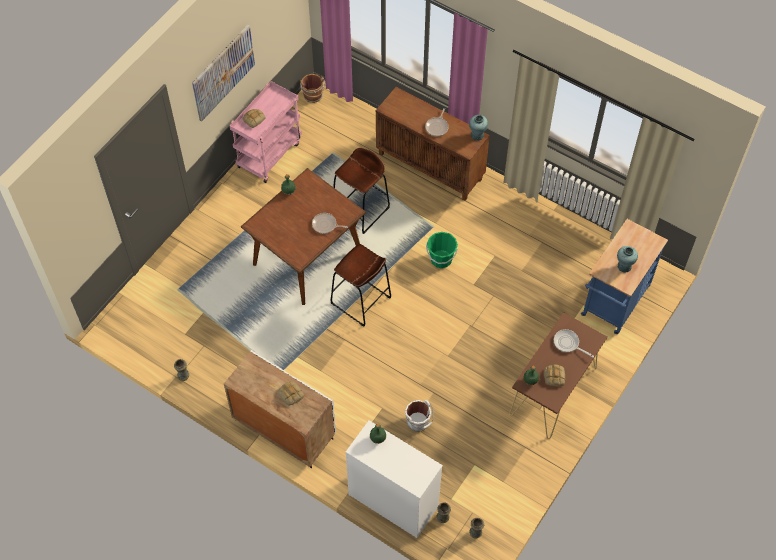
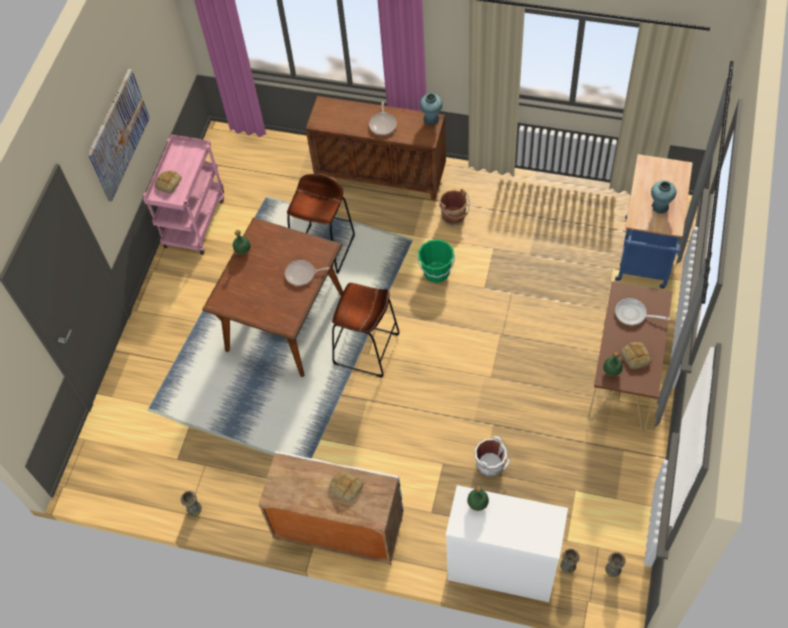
camera: 15 degrees left, 0 degrees up
brown bucket [300,74,325,103] -> brown bucket moved to [439,189,470,226]

